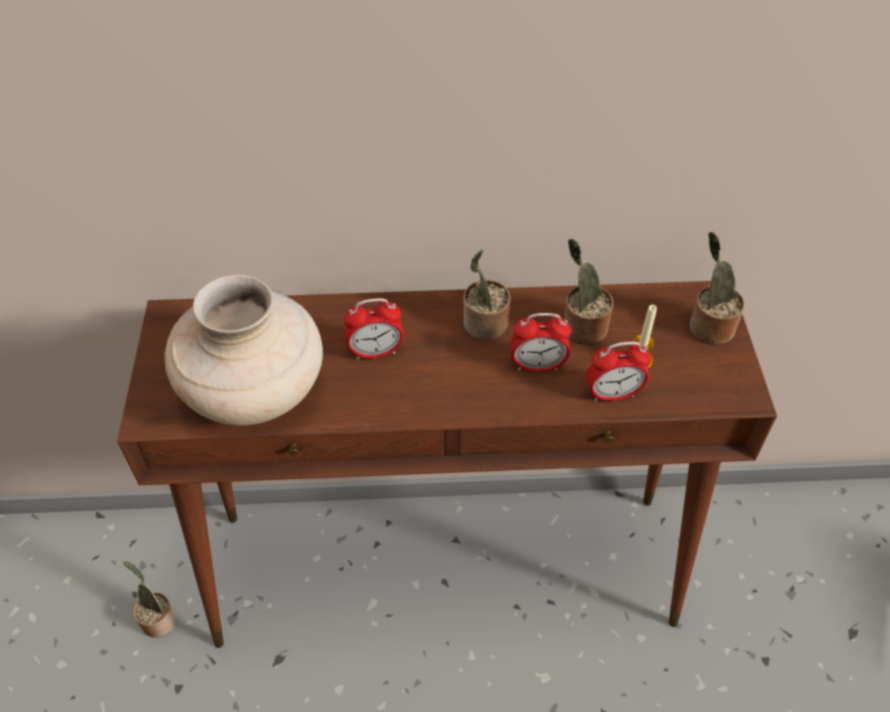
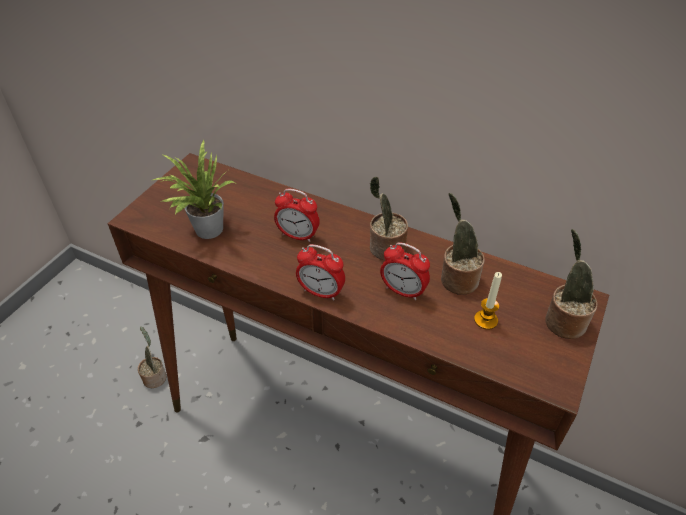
camera: 30 degrees right, 5 degrees down
beige vase [164,275,323,426] -> potted plant [153,140,235,239]
alarm clock [586,342,651,401] -> alarm clock moved to [296,244,345,300]

